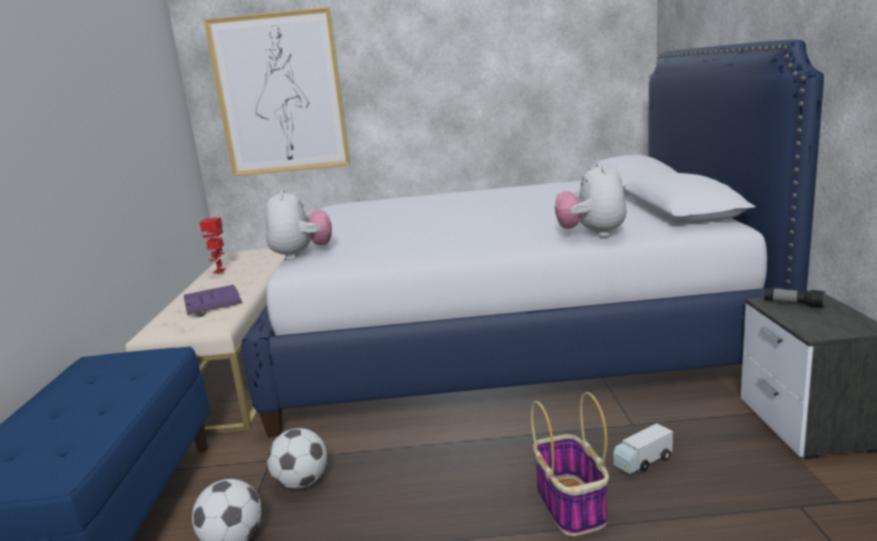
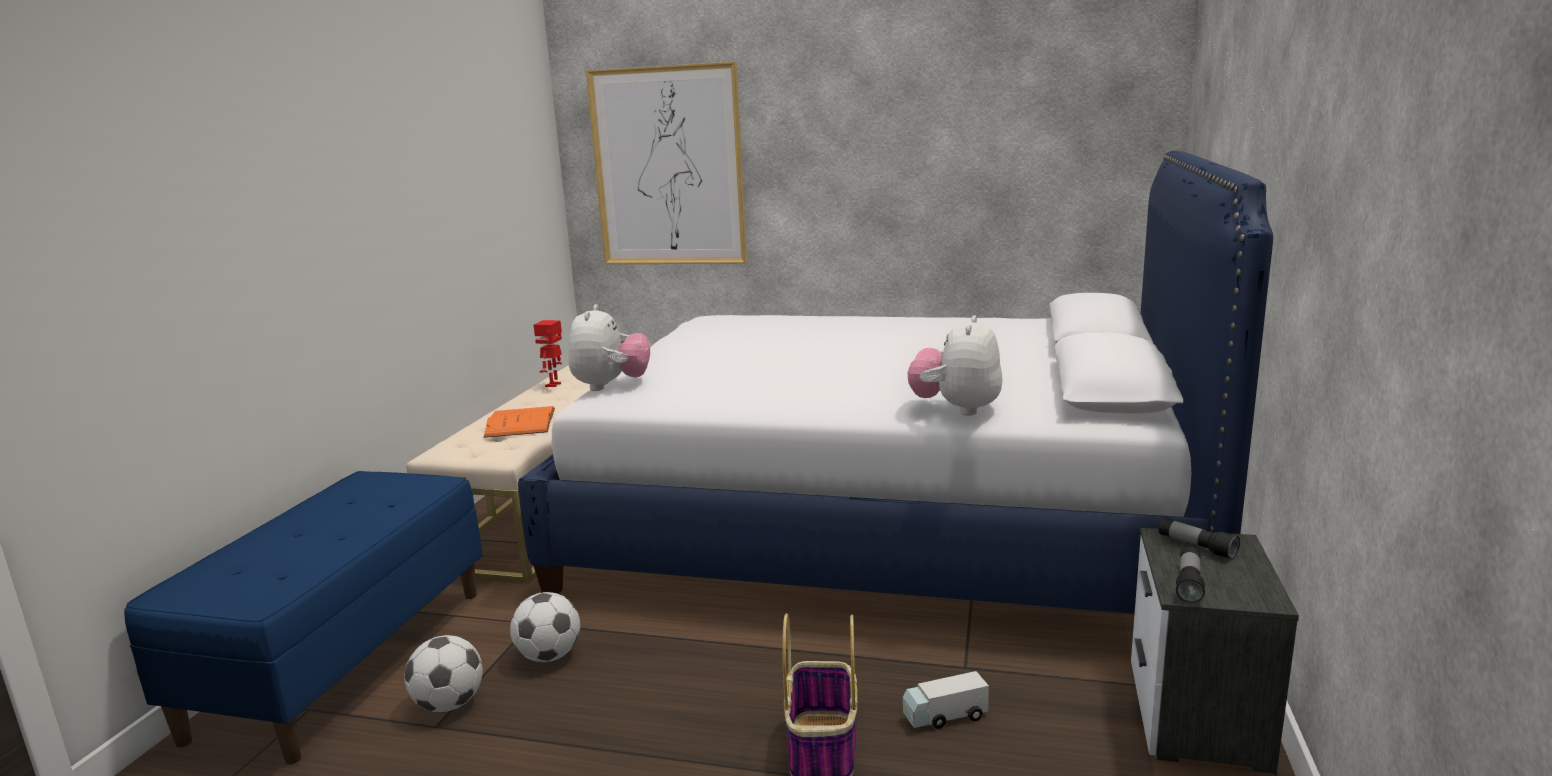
camera: 15 degrees right, 0 degrees up
purple book [184,285,242,315] -> orange book [483,406,555,438]
none -> flashlight [1176,547,1205,603]

